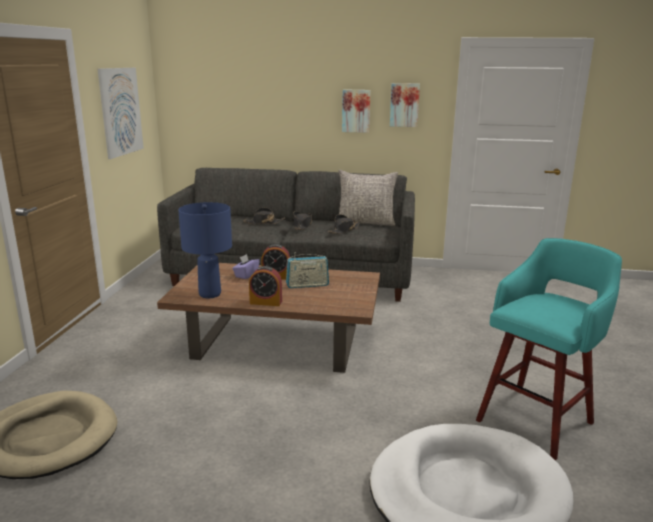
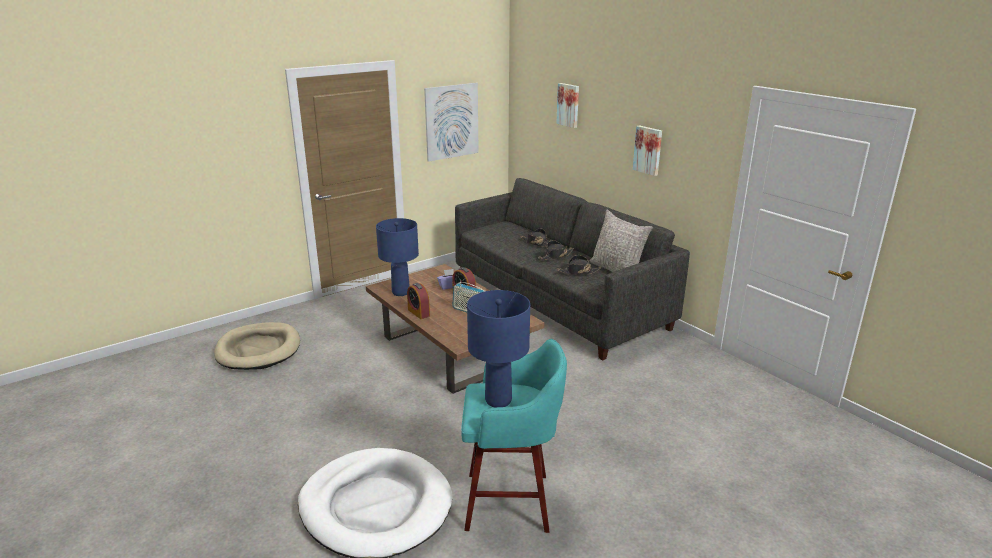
camera: 45 degrees right, 5 degrees up
picture [390,83,420,127] -> picture moved to [556,83,579,128]
none -> blue table lamp [467,290,530,408]

